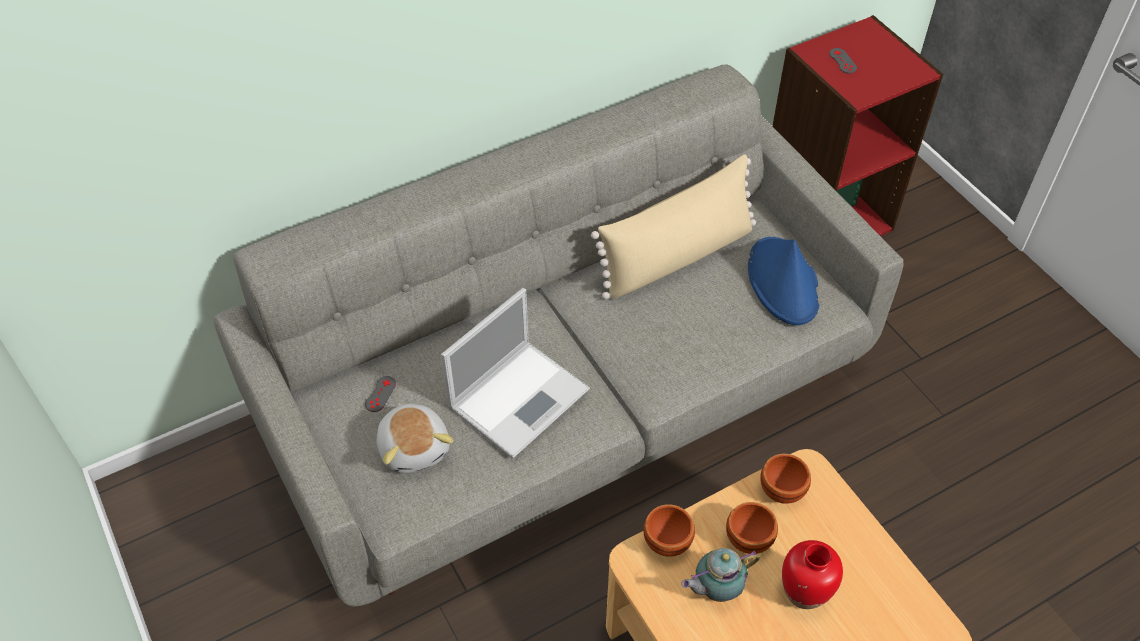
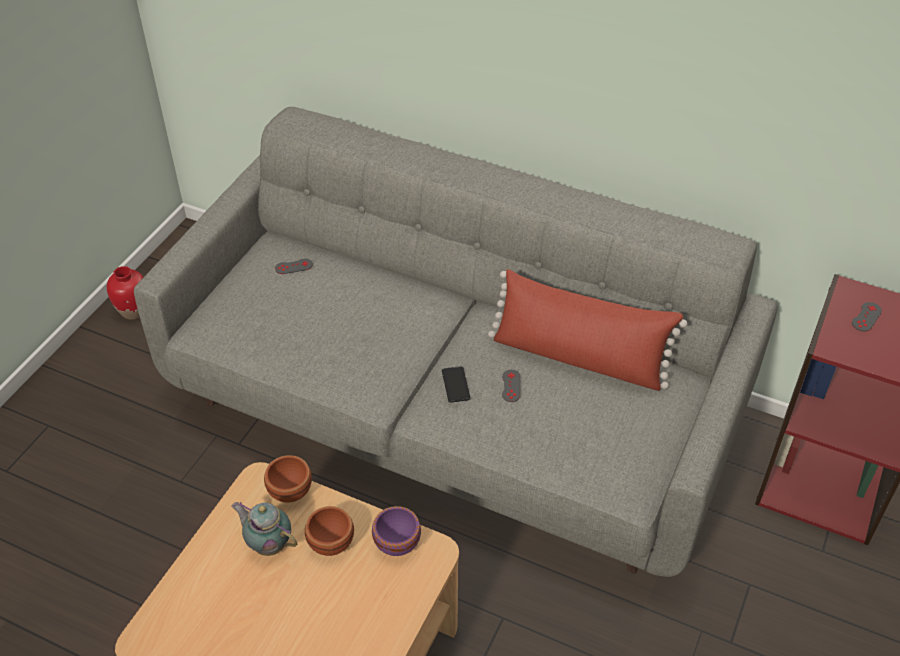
camera: 55 degrees right, 5 degrees down
plush toy [377,403,453,473] -> none
laptop [441,288,590,459] -> none
beige pillow [591,155,756,300] -> red pillow [488,269,687,391]
blue hat [748,237,820,325] -> none
brown bowl [760,454,811,504] -> purple bowl [372,506,421,556]
red vase [782,540,843,609] -> red vase moved to [107,266,143,320]
none -> phone [442,366,470,403]
none -> grey game controller [502,370,521,402]

